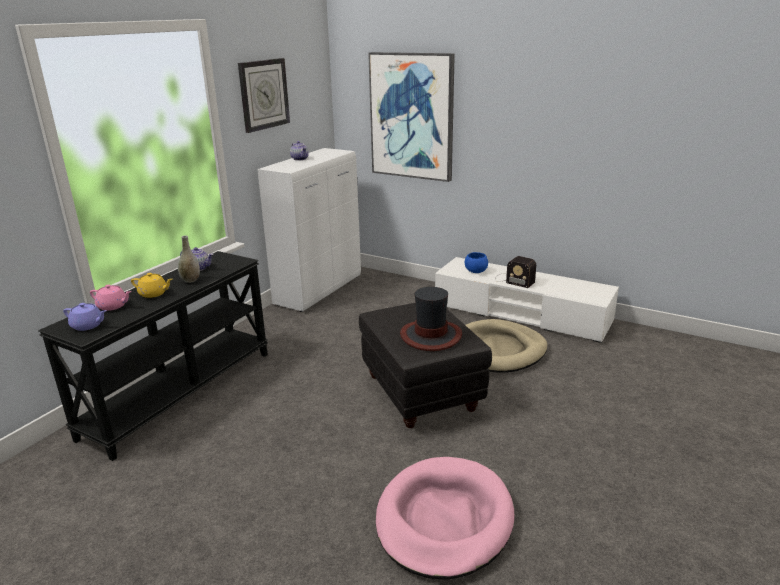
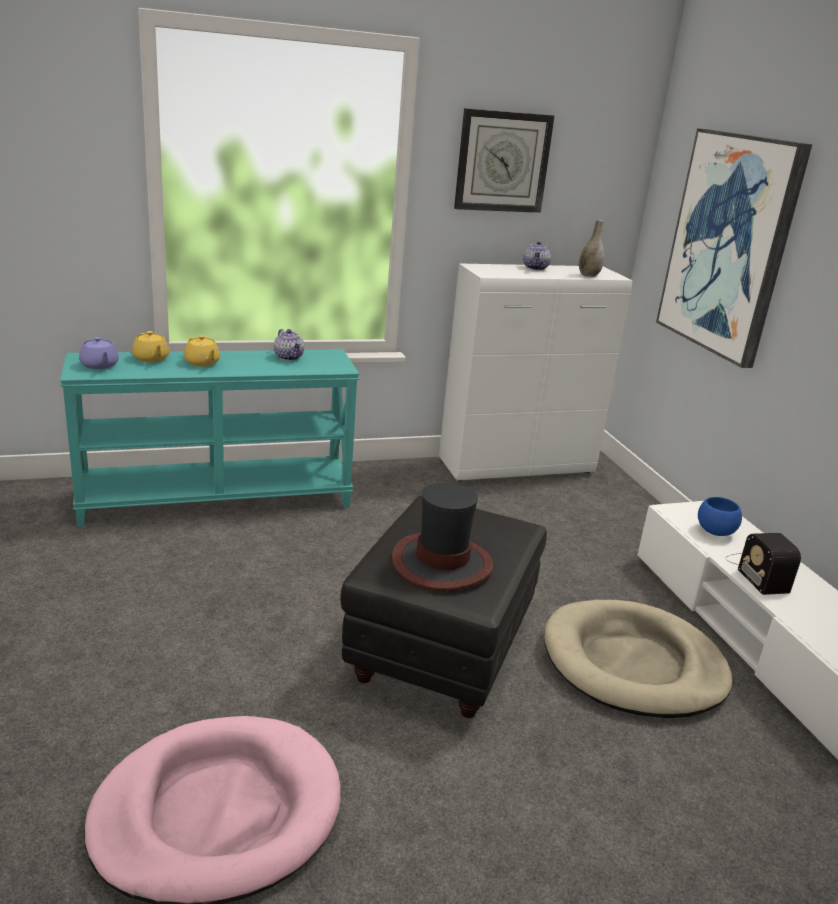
camera: 40 degrees right, 0 degrees up
black console table [38,251,268,461] -> turquoise console table [60,349,360,527]
pink teapot [90,284,131,311] -> yellow teapot [132,331,170,362]
grey vase [178,236,200,283] -> grey vase moved to [579,220,605,277]

